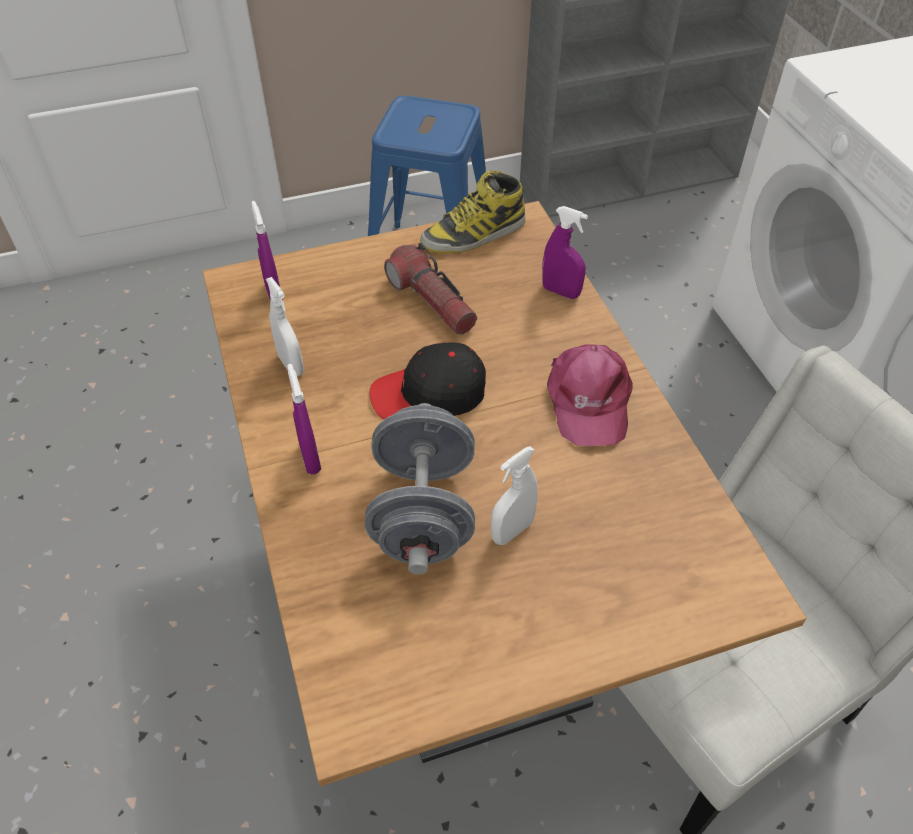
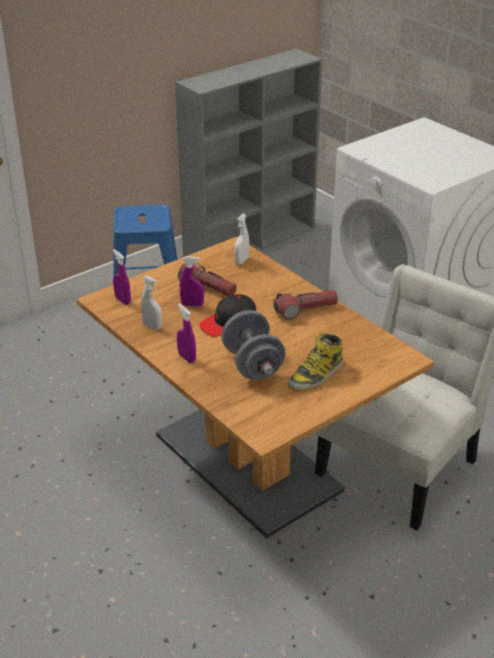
camera: 20 degrees left, 15 degrees down
boot [420,170,525,253] -> boot moved to [288,333,343,391]
white spray bottle [491,446,538,545] -> white spray bottle moved to [234,214,249,265]
purple spray bottle [542,206,588,299] -> purple spray bottle moved to [180,256,204,307]
pink cap [547,344,633,446] -> flashlight [273,290,338,320]

